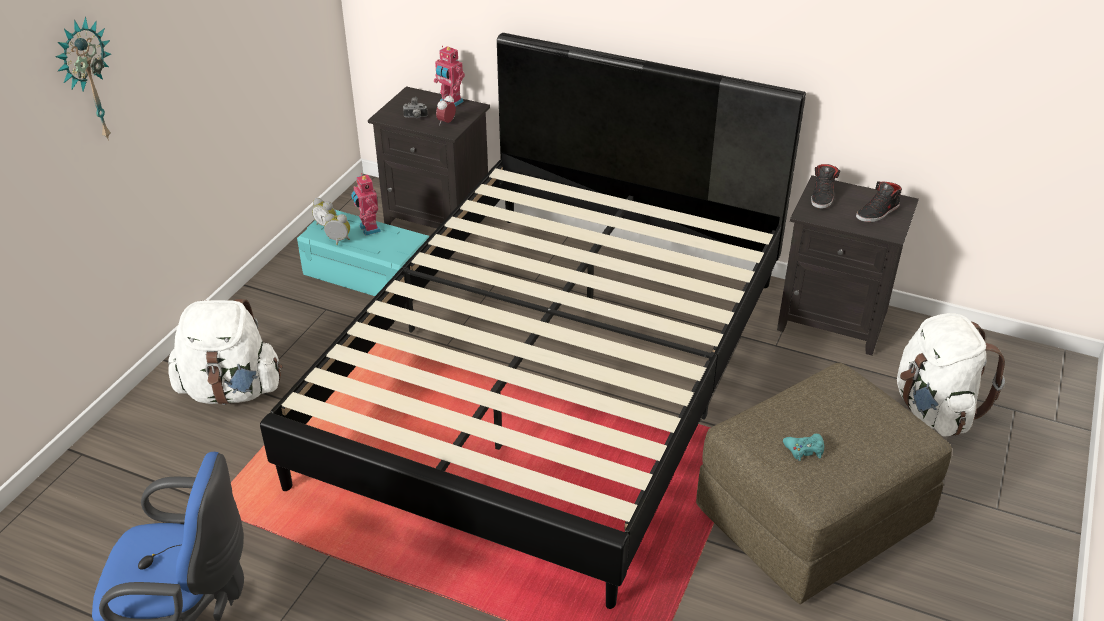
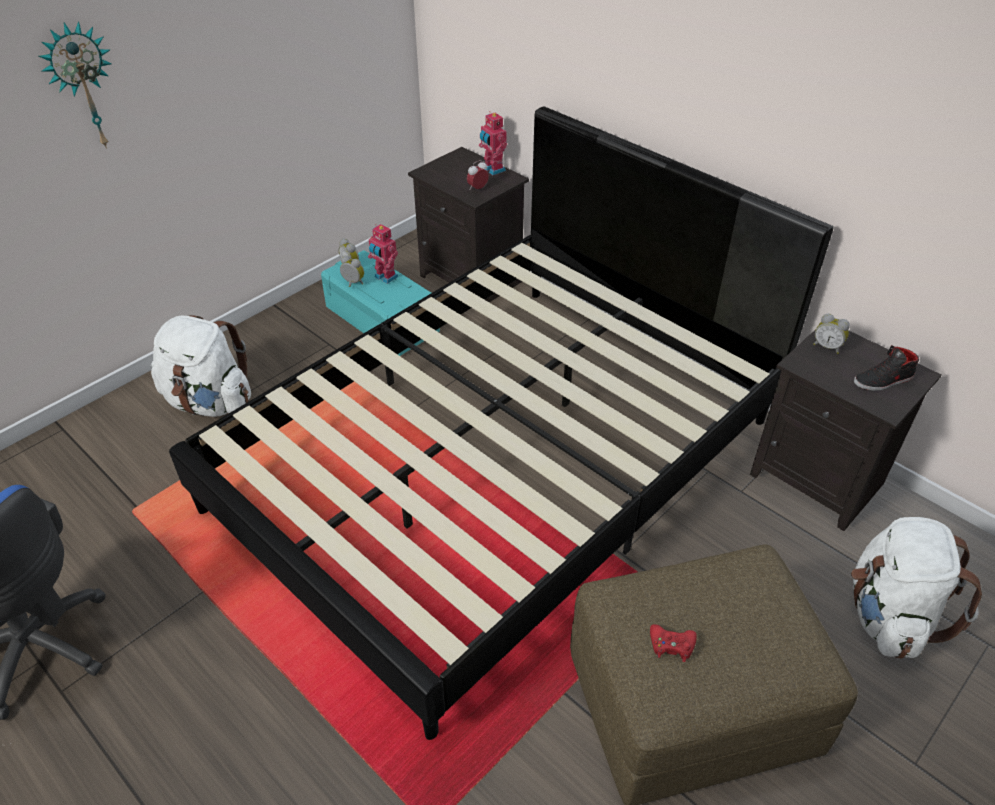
camera: 20 degrees right, 5 degrees up
toy robot [351,173,381,236] -> toy robot turned 45 degrees counterclockwise [368,224,398,284]
camera [403,97,428,118] -> none
turquoise game controller [783,434,824,461] -> red game controller [650,624,697,662]
black shoe [811,164,840,209] -> alarm clock [813,314,850,354]

